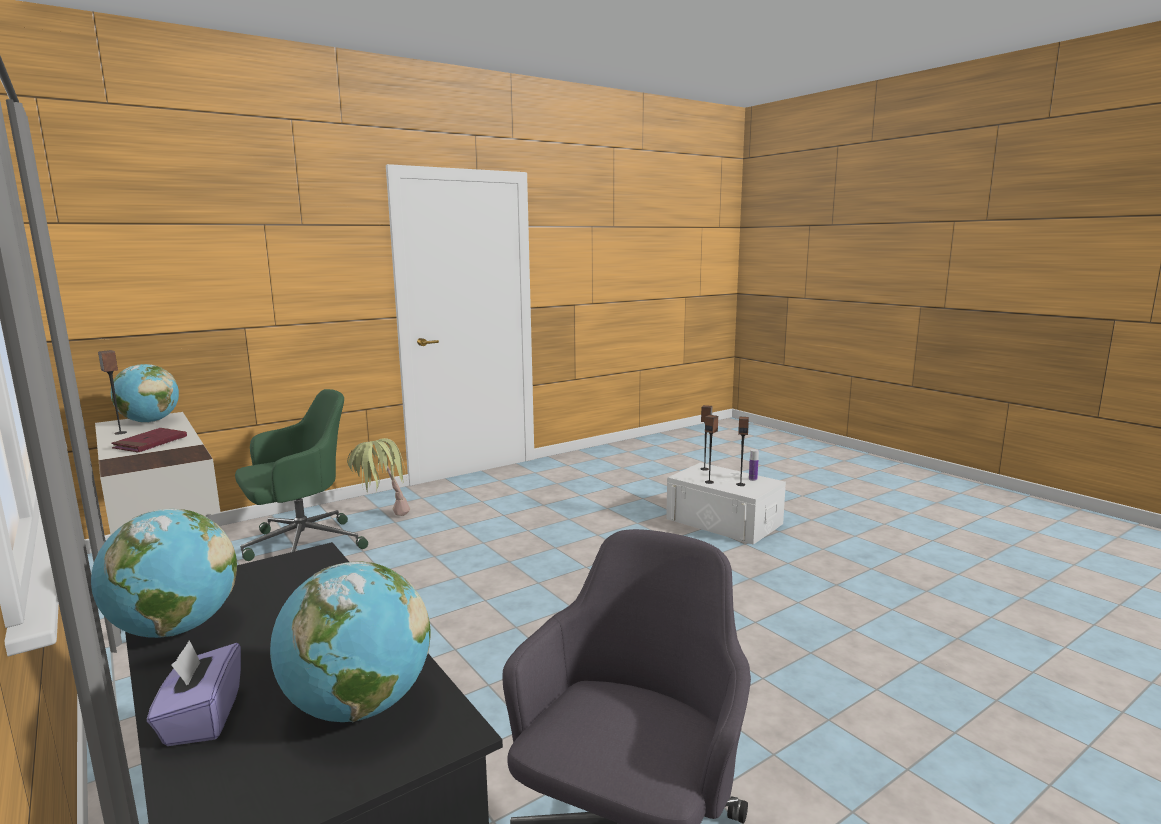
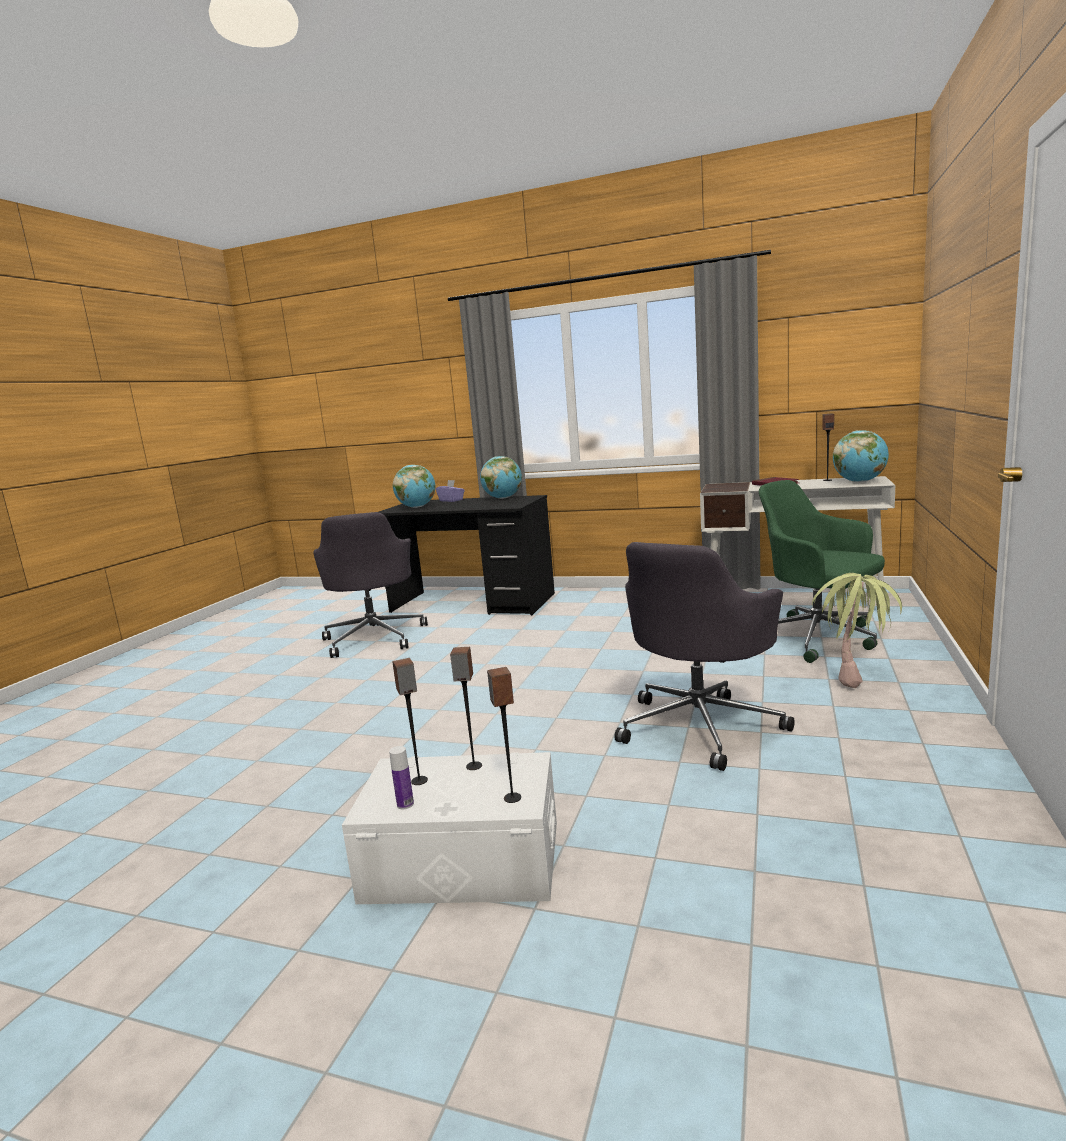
camera: 145 degrees right, 0 degrees up
green office chair [235,389,368,561] -> green office chair turned 120 degrees clockwise [759,480,885,663]
none -> grey office chair [614,542,795,771]

